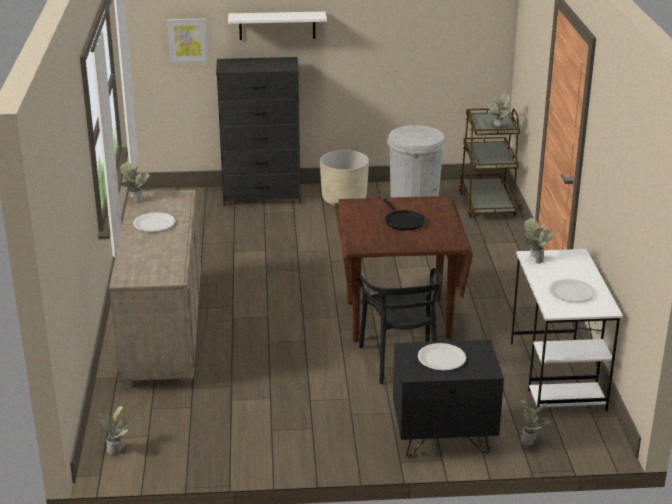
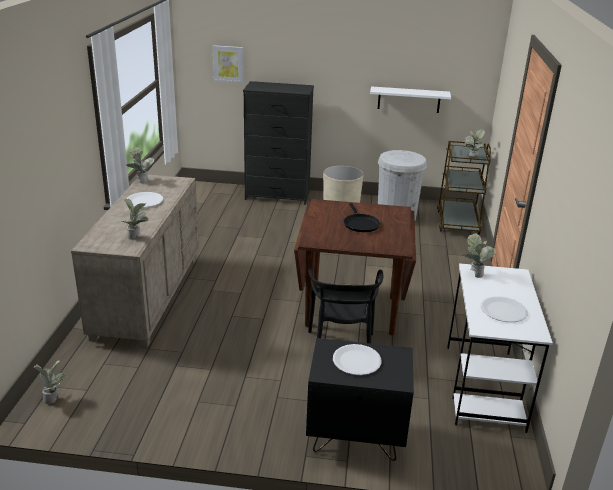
camera: 10 degrees right, 0 degrees up
white shelf [228,11,327,40] -> white shelf moved to [370,86,451,113]
potted plant [521,400,550,446] -> potted plant moved to [122,199,148,239]

